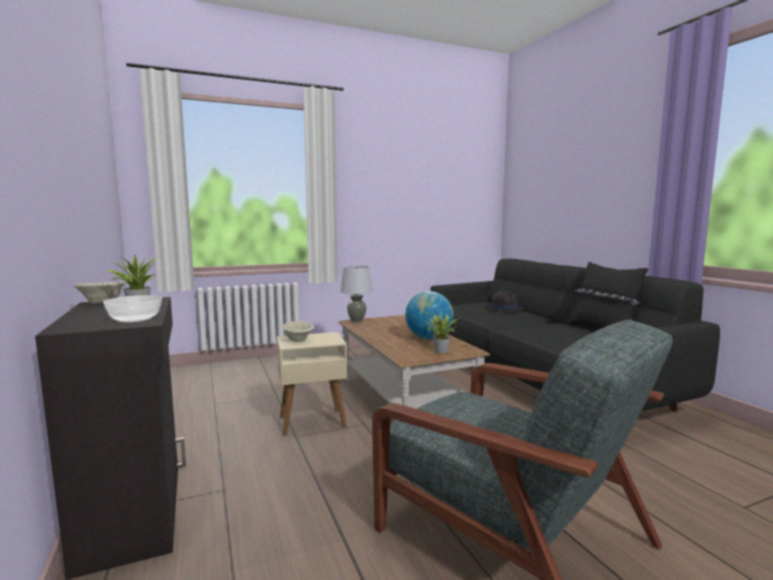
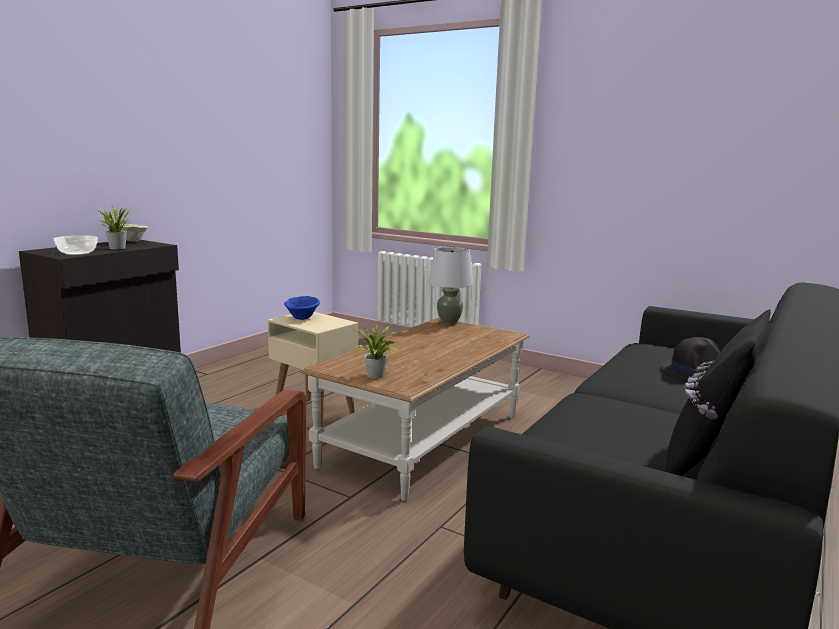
camera: 55 degrees right, 5 degrees up
beige bowl [282,321,314,342] -> blue bowl [284,296,320,320]
globe [405,291,453,339] -> none

